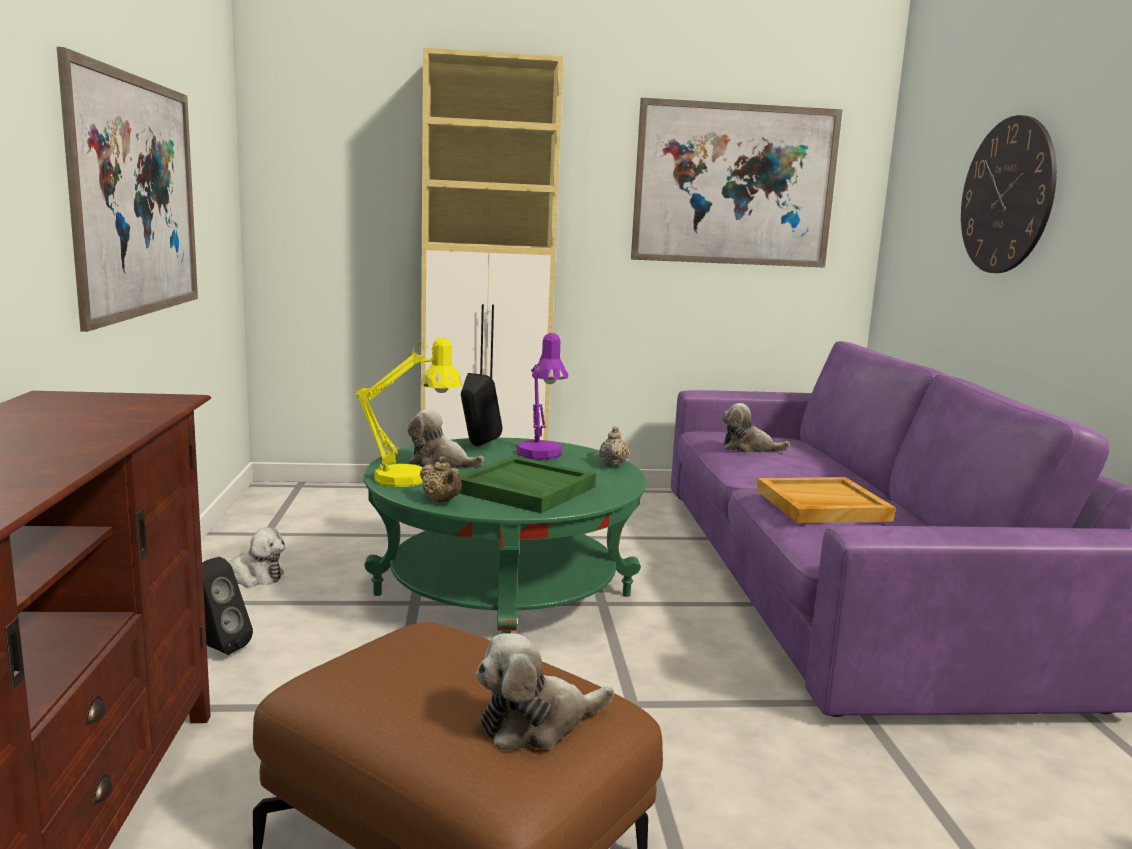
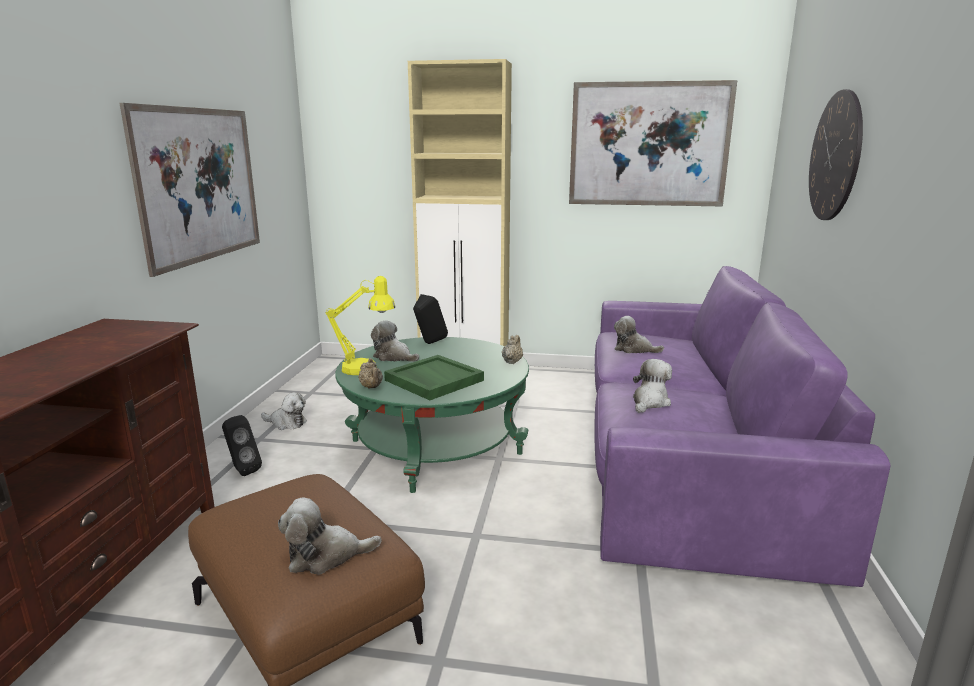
camera: 15 degrees right, 5 degrees up
purple table lamp [517,333,568,460] -> none
beige tray [757,477,896,523] -> plush toy [633,359,672,413]

